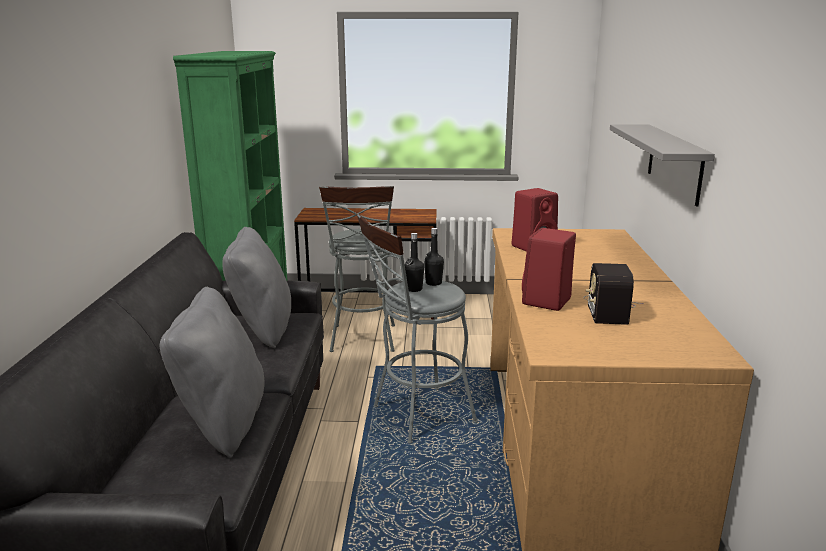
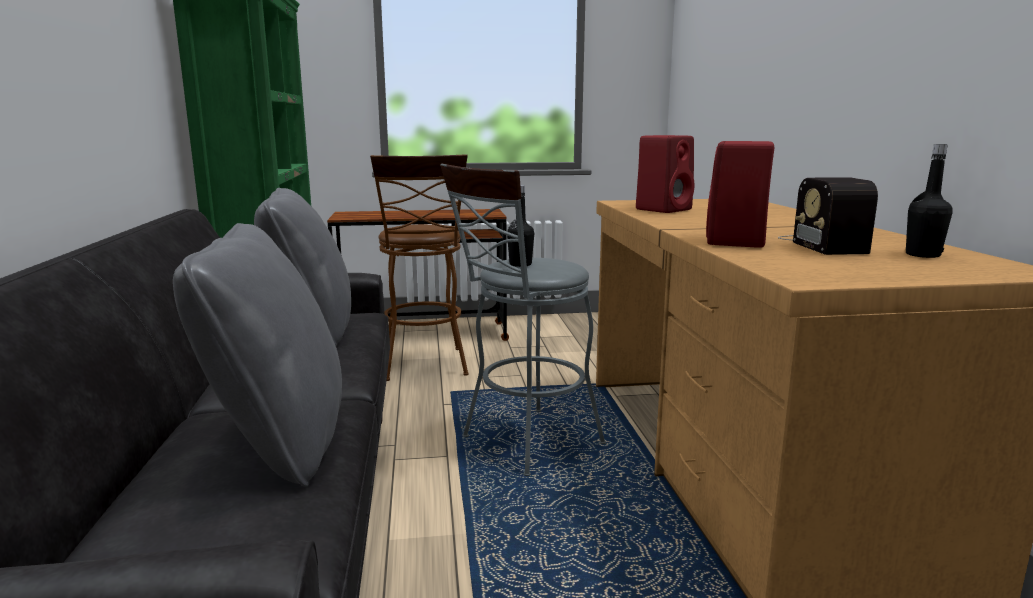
camera: 10 degrees left, 5 degrees down
grey stool [319,186,395,352] -> brown stool [370,154,469,381]
black bottle [424,228,444,286] -> black bottle moved to [906,144,953,258]
grey shelf [610,124,715,207] -> none

